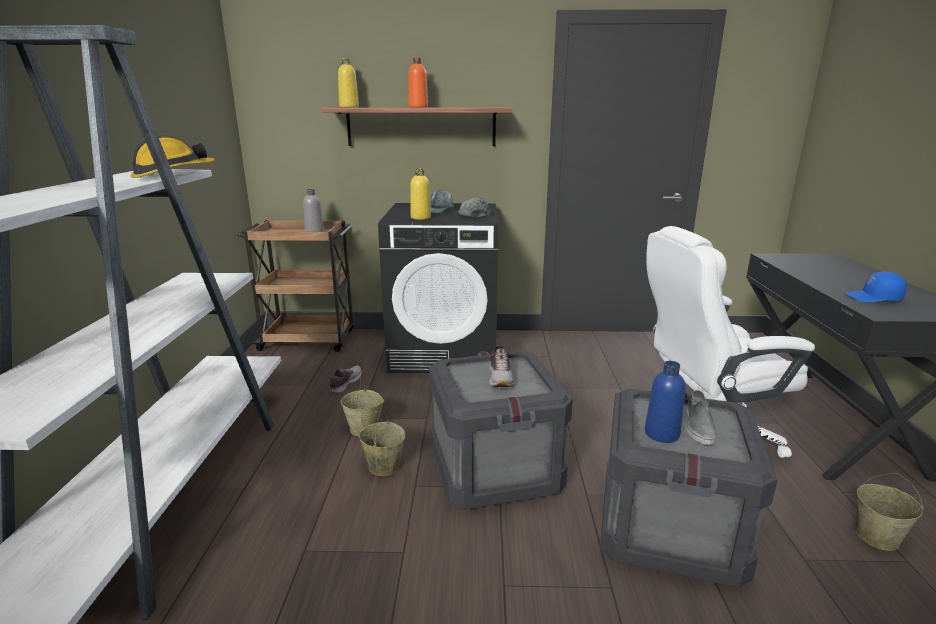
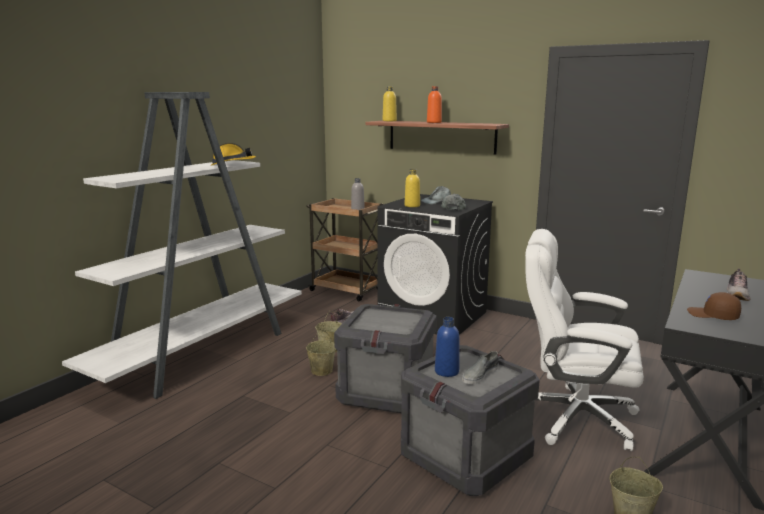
camera: 30 degrees right, 5 degrees down
shoe [489,342,515,387] -> shoe moved to [727,269,750,301]
blue cap [845,272,907,302] -> brown cap [687,292,741,320]

